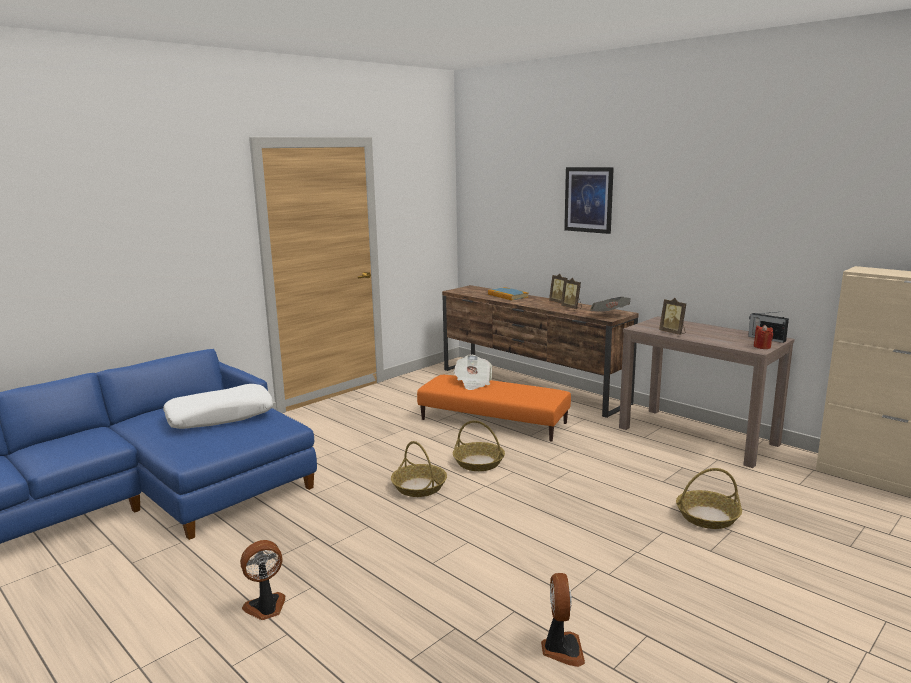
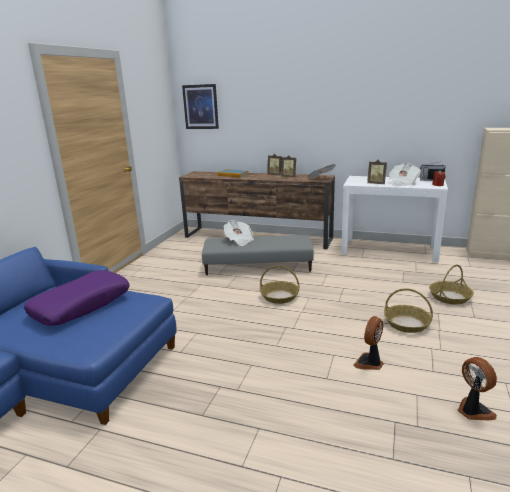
camera: 25 degrees left, 5 degrees up
white pillow [163,384,273,429] -> purple pillow [24,270,130,326]
fan [240,540,285,620] -> fan moved to [354,316,384,370]
basket [391,441,447,497] -> basket moved to [384,288,433,333]
orange ottoman [417,375,571,442] -> grey ottoman [202,235,314,275]
picture [564,167,614,234] -> picture moved to [182,84,219,129]
brown console table [619,316,795,468] -> white console table [341,176,448,263]
none -> newspaper [389,163,421,187]

